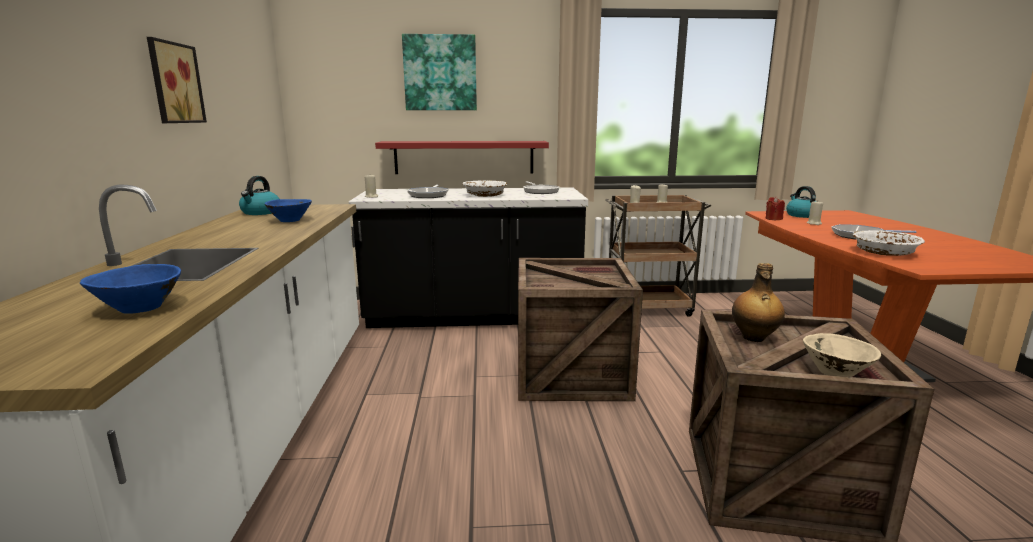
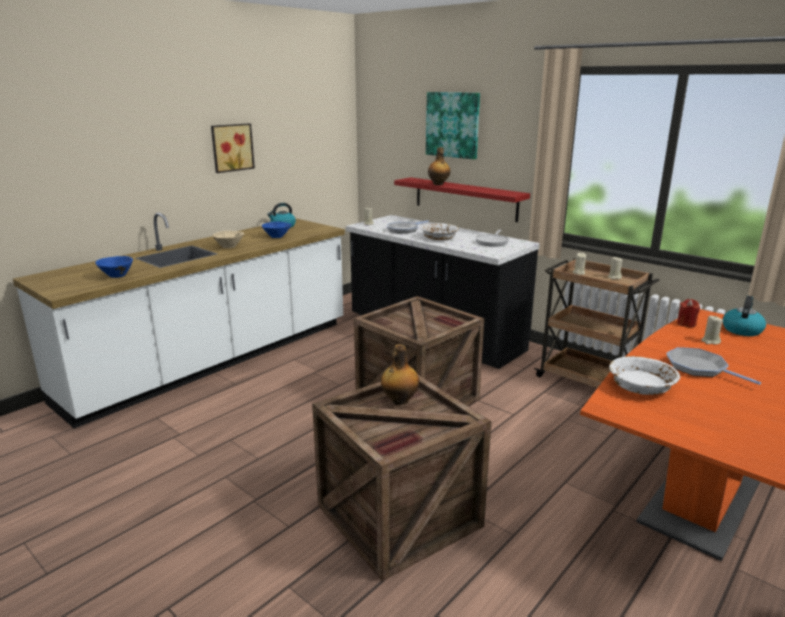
camera: 45 degrees right, 5 degrees up
beige bowl [803,333,881,377] -> beige bowl moved to [213,231,244,248]
none -> bottle [428,147,450,185]

